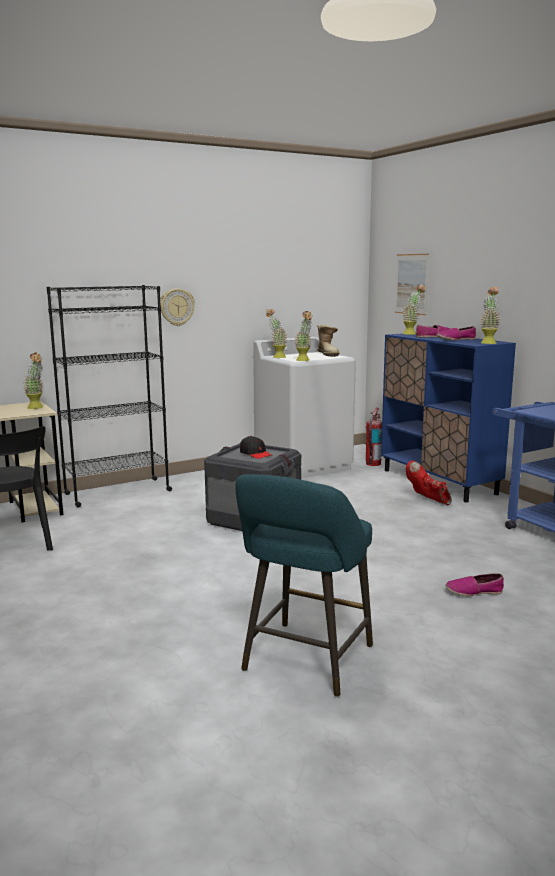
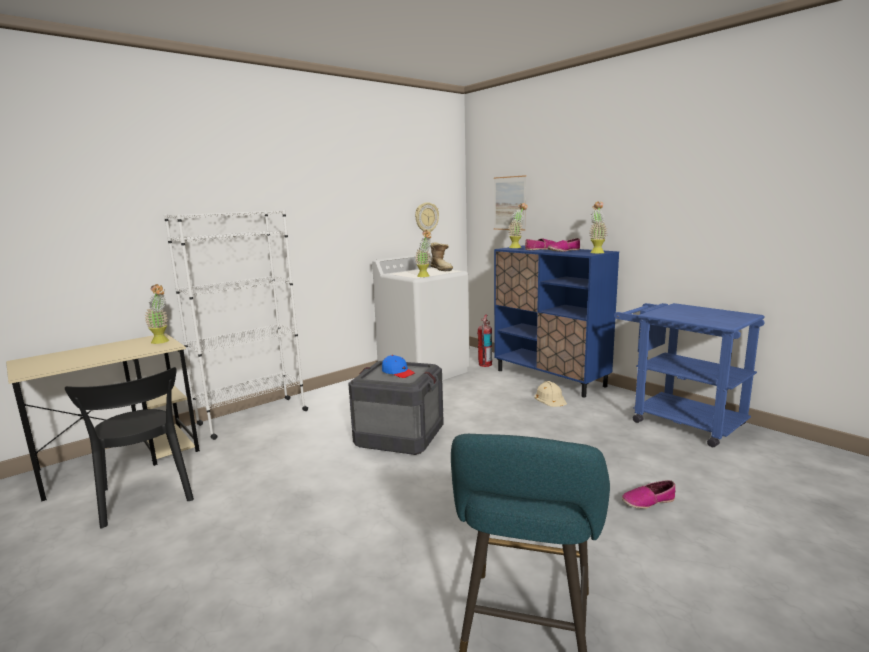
camera: 10 degrees left, 0 degrees up
black bookcase [47,285,172,507] -> white bookcase [164,210,308,440]
wall clock [160,288,195,326] -> wall clock moved to [415,202,439,232]
black cap [240,436,272,459] -> blue cap [382,355,415,378]
potted plant [266,309,287,358] -> none
red boot [406,460,451,506] -> beige hard hat [534,381,567,407]

